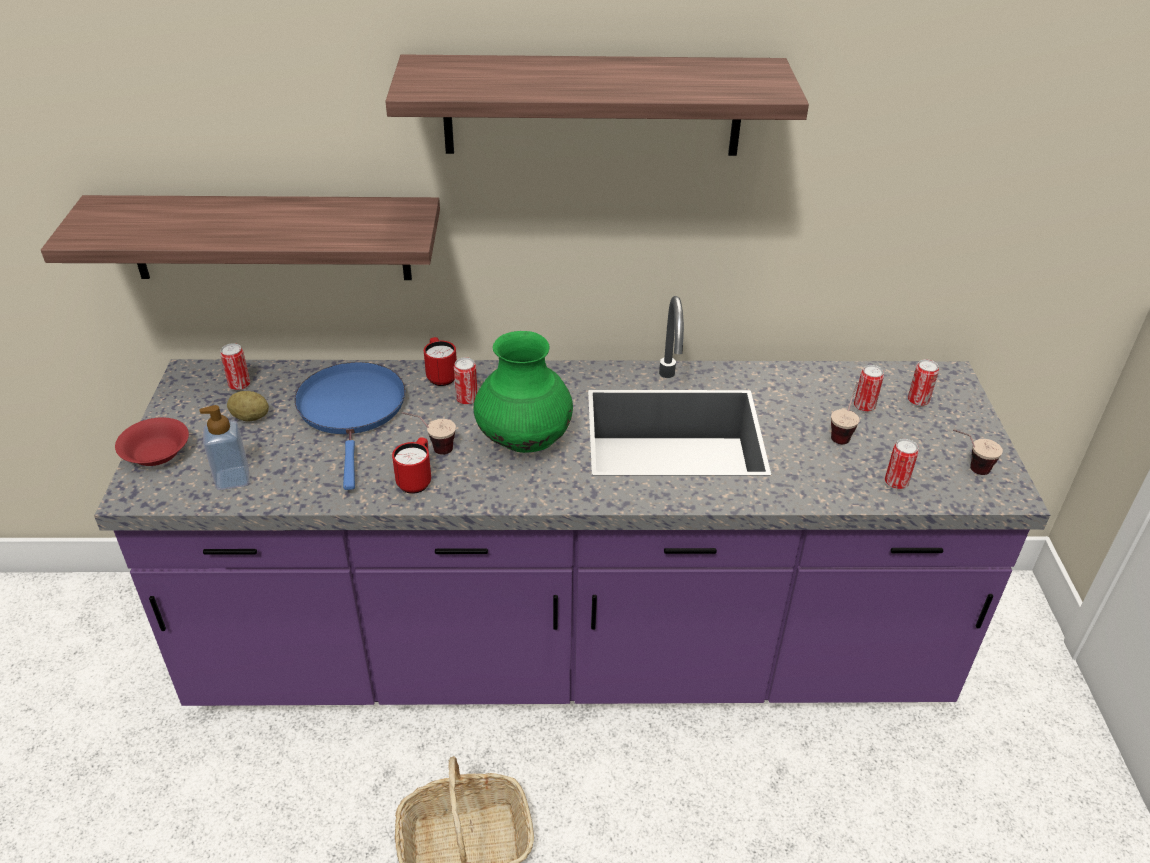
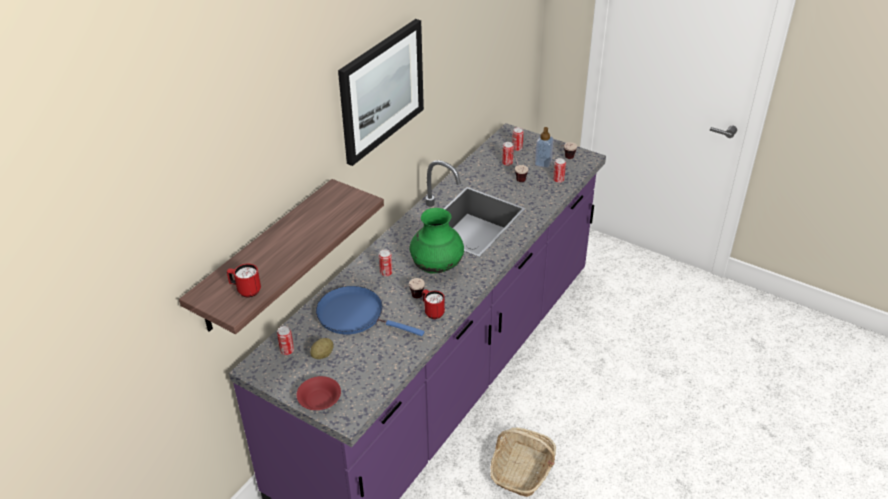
camera: 55 degrees left, 0 degrees up
soap dispenser [200,405,249,490] -> soap dispenser moved to [535,127,554,168]
shelf [385,54,809,156] -> picture [338,19,424,166]
red mug [424,337,457,386] -> red mug moved to [227,264,261,297]

